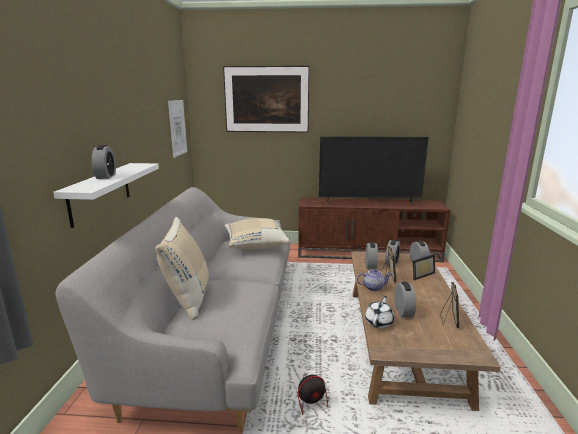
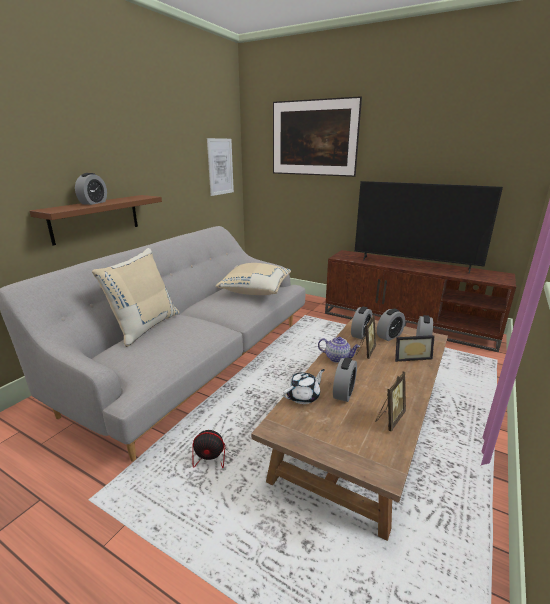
camera: 25 degrees right, 5 degrees up
white shelf [53,163,159,228] -> brown shelf [29,195,162,245]

